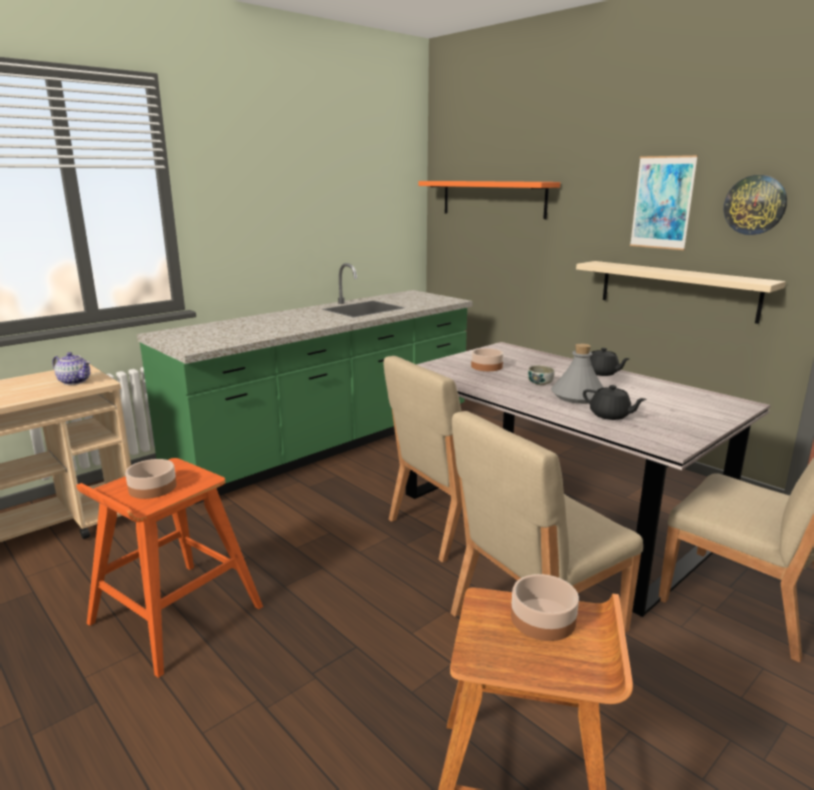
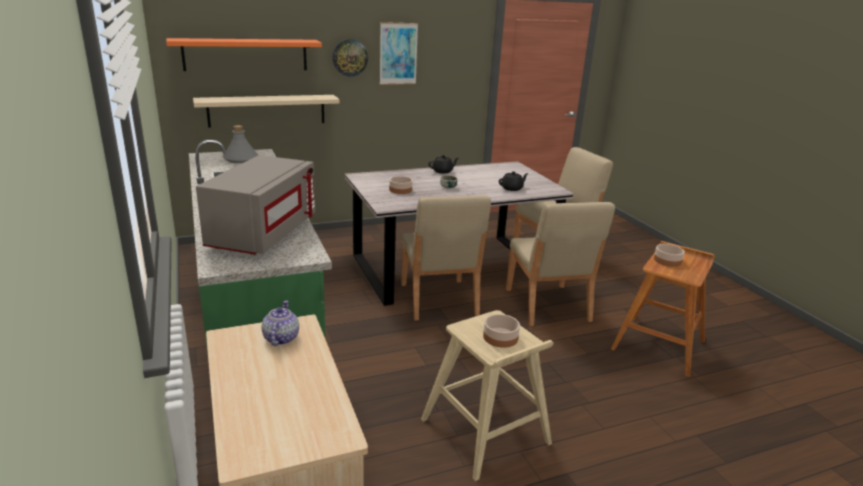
camera: 70 degrees left, 5 degrees up
teapot [52,352,90,385] -> teapot turned 45 degrees counterclockwise [261,301,299,346]
orange stool [76,458,263,678] -> beige stool [421,310,553,481]
grey bottle [551,344,604,404] -> grey bottle moved to [223,125,258,163]
beige shelf [576,261,786,324] -> beige shelf moved to [193,95,340,128]
wall clock [723,175,787,235] -> wall clock moved to [333,39,368,77]
none -> grey microwave [196,155,315,254]

